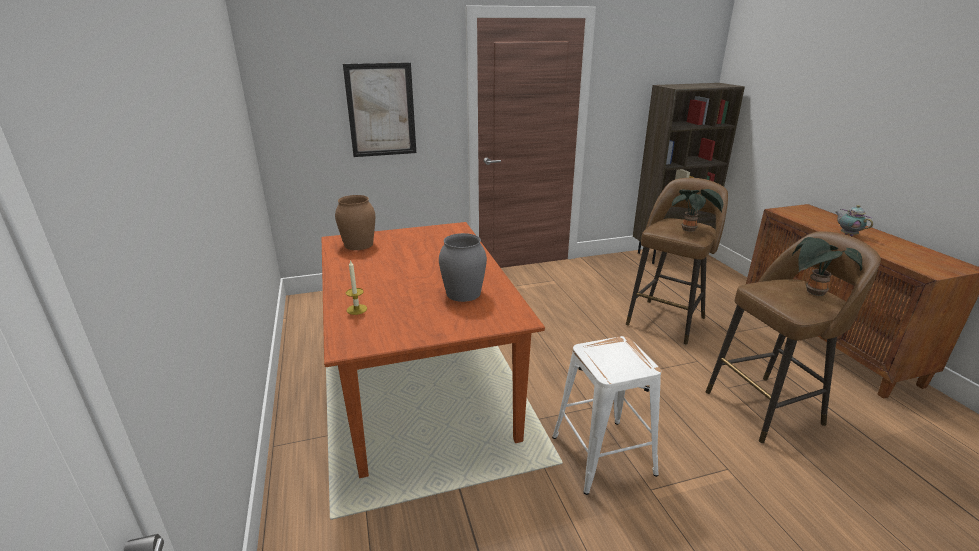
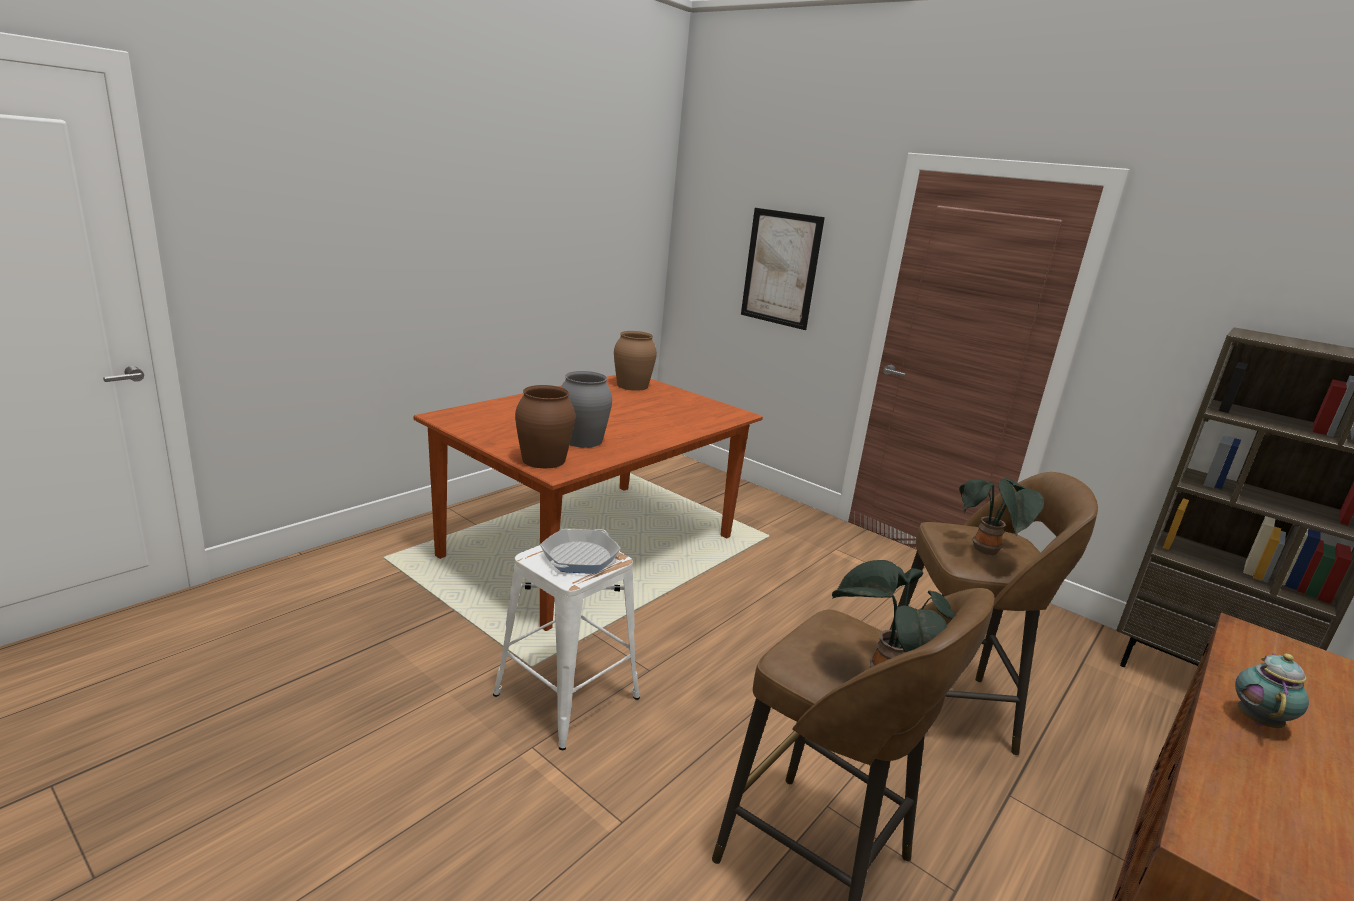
camera: 55 degrees right, 5 degrees down
candle [346,260,367,315] -> none
none -> brown vase [515,385,575,468]
none -> frying pan [540,529,621,573]

